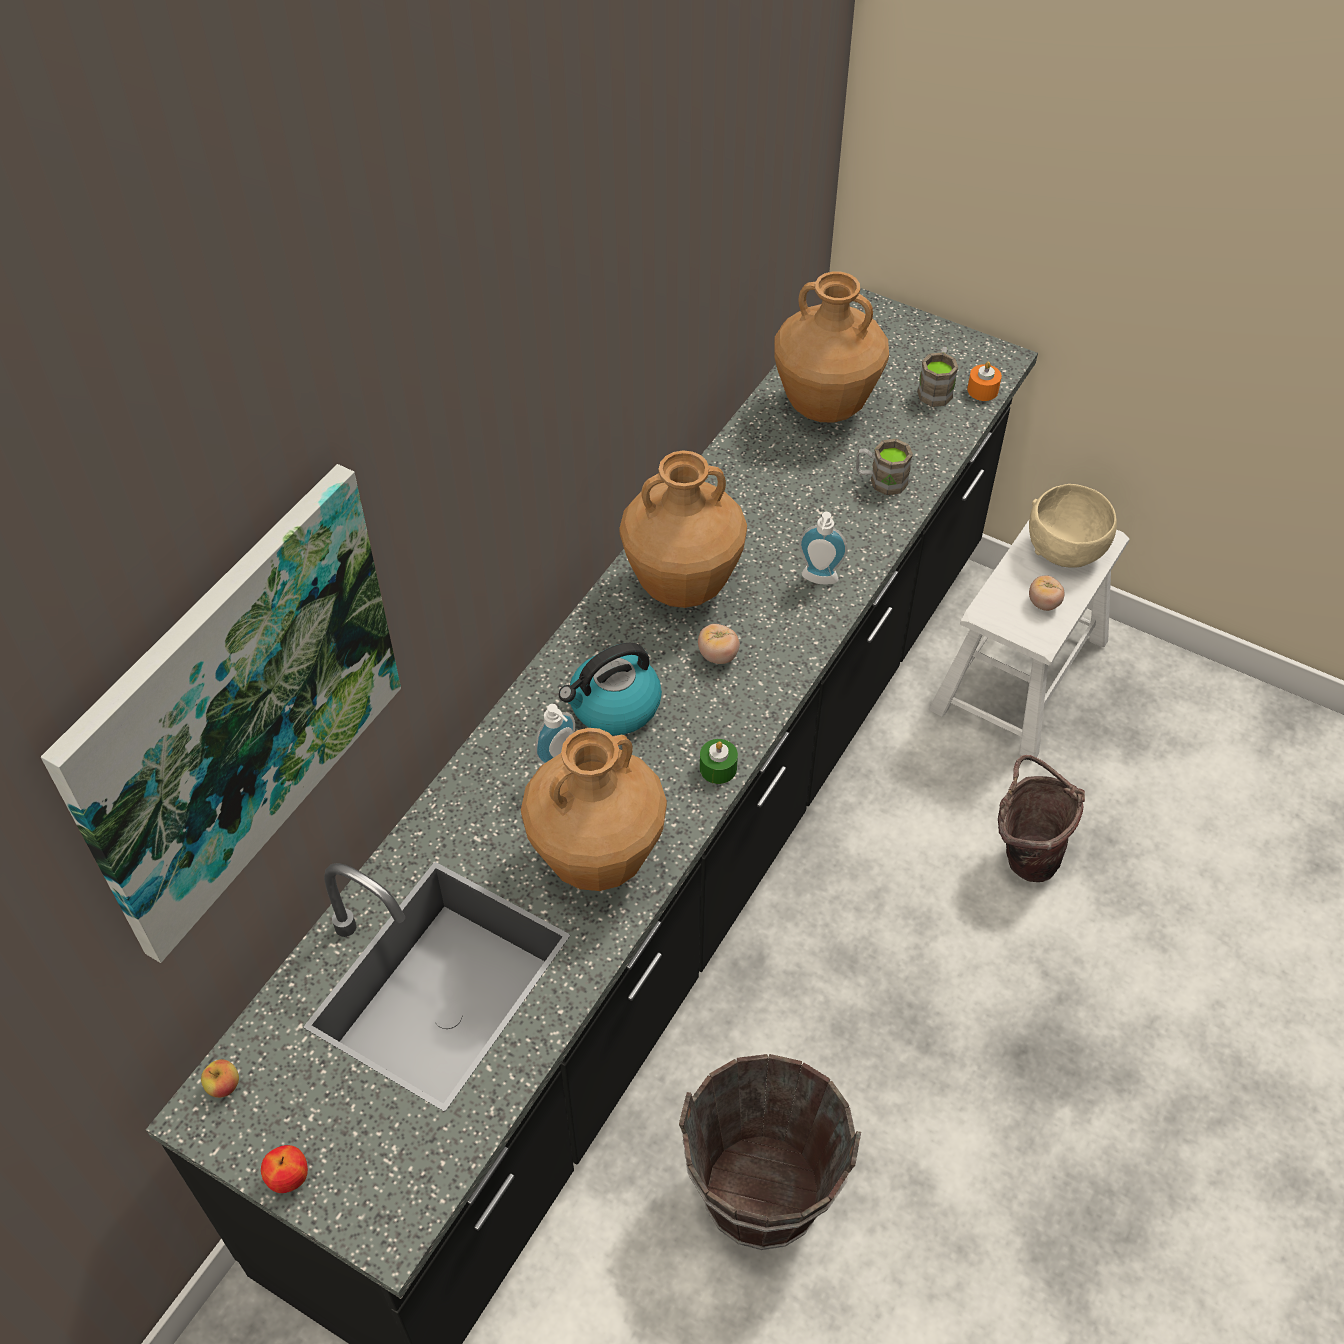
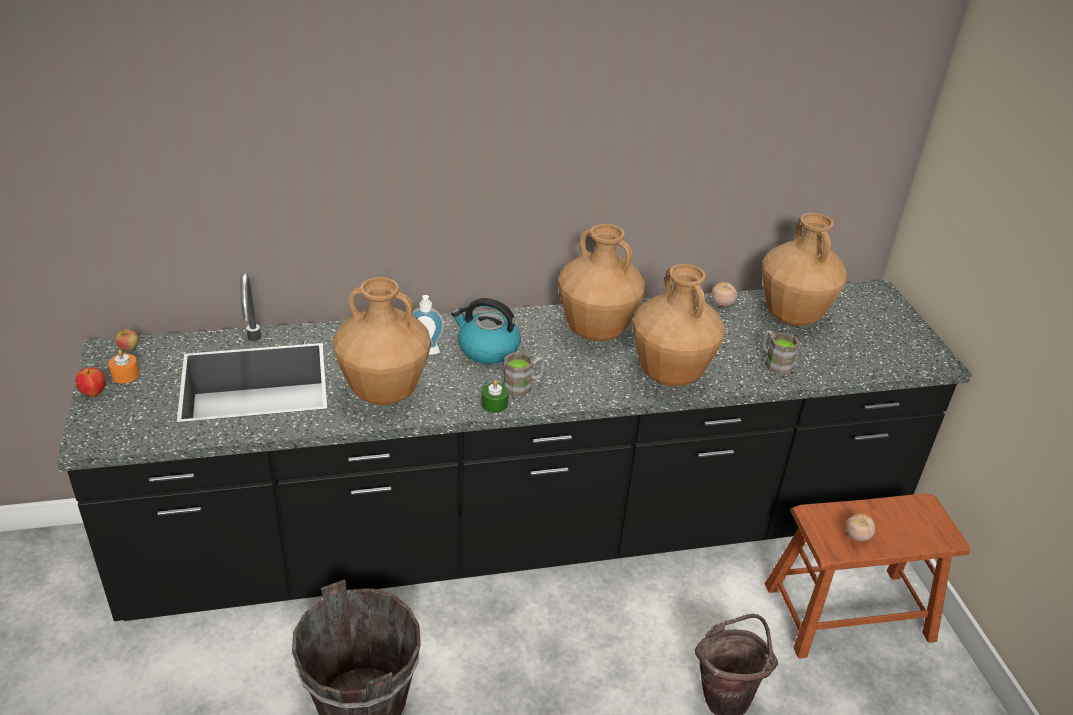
camera: 45 degrees right, 15 degrees down
picture [41,464,401,963] -> none
tomato [698,624,740,664] -> tomato moved to [711,282,738,306]
soap dispenser [799,512,848,585] -> brown vase [632,264,725,386]
brown mug [917,347,958,407] -> brown mug moved to [503,352,544,396]
white stool [929,520,1130,758] -> brown stool [765,493,970,658]
orange candle [967,362,1002,401] -> orange candle moved to [108,350,140,383]
beige bowl [1029,484,1117,568] -> none

